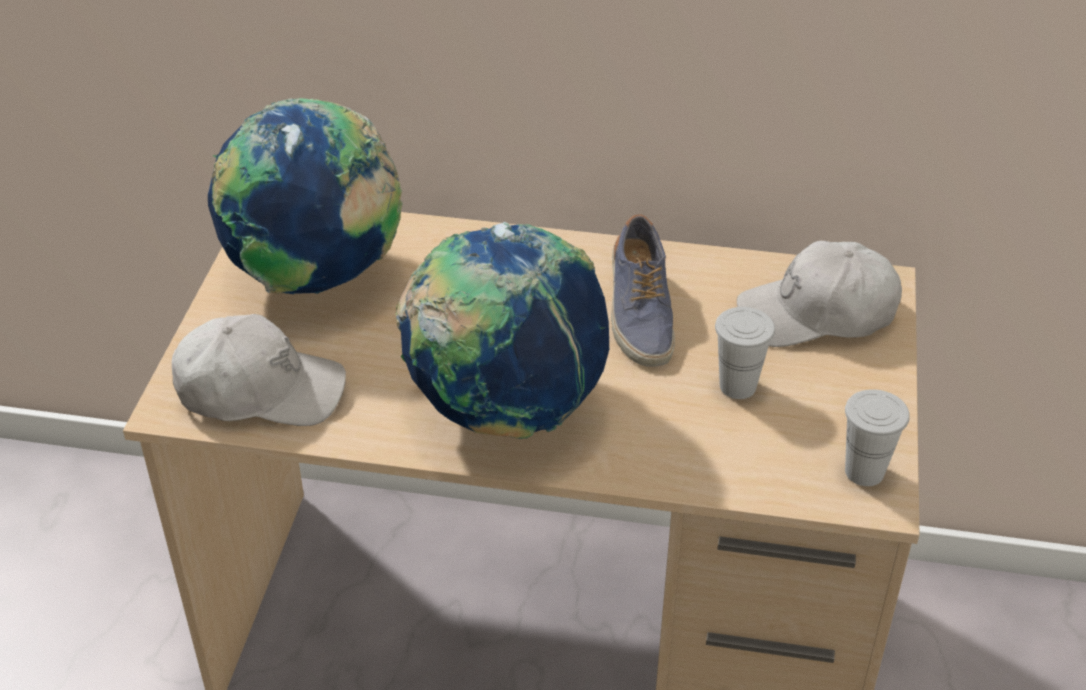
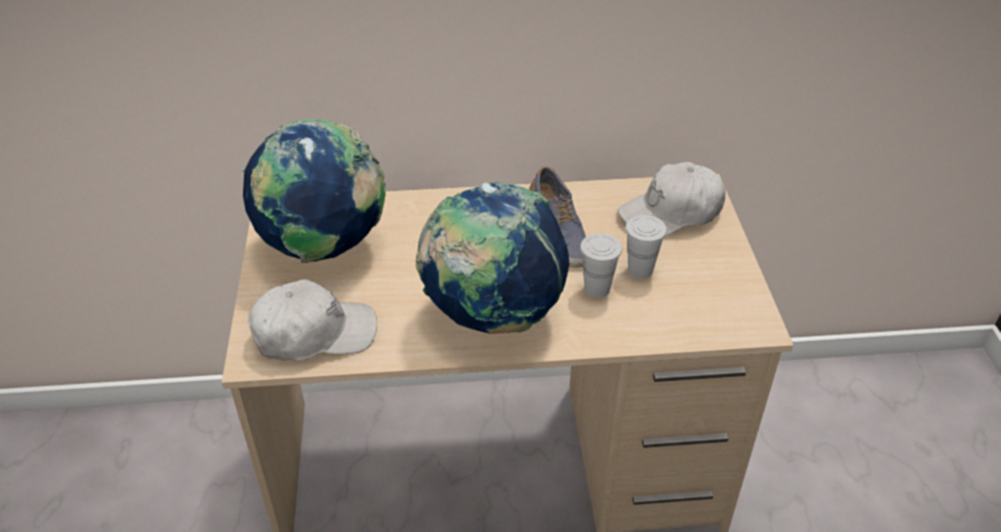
camera: 15 degrees left, 0 degrees up
white cup [845,389,910,486] -> white cup moved to [580,233,622,298]

